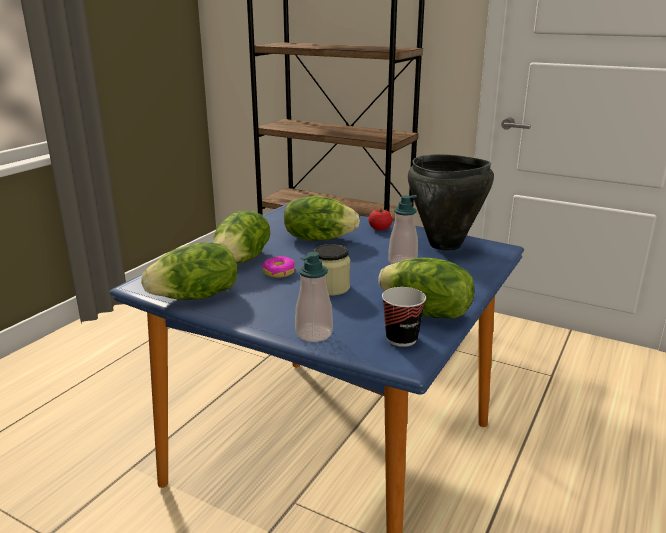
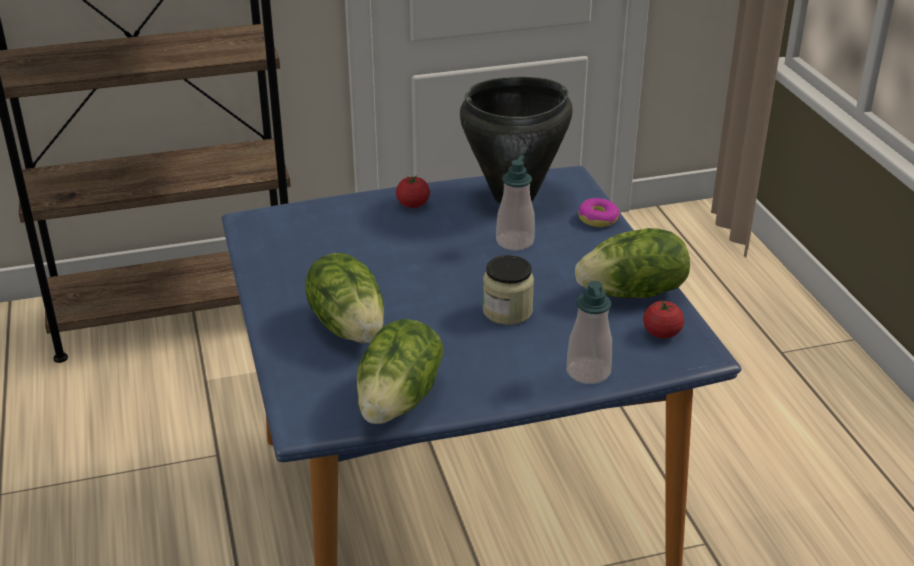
camera: 45 degrees left, 10 degrees up
donut [262,256,295,278] -> donut moved to [578,198,620,227]
lettuce [284,196,360,241] -> none
cup [382,287,426,347] -> tomato [643,300,684,339]

